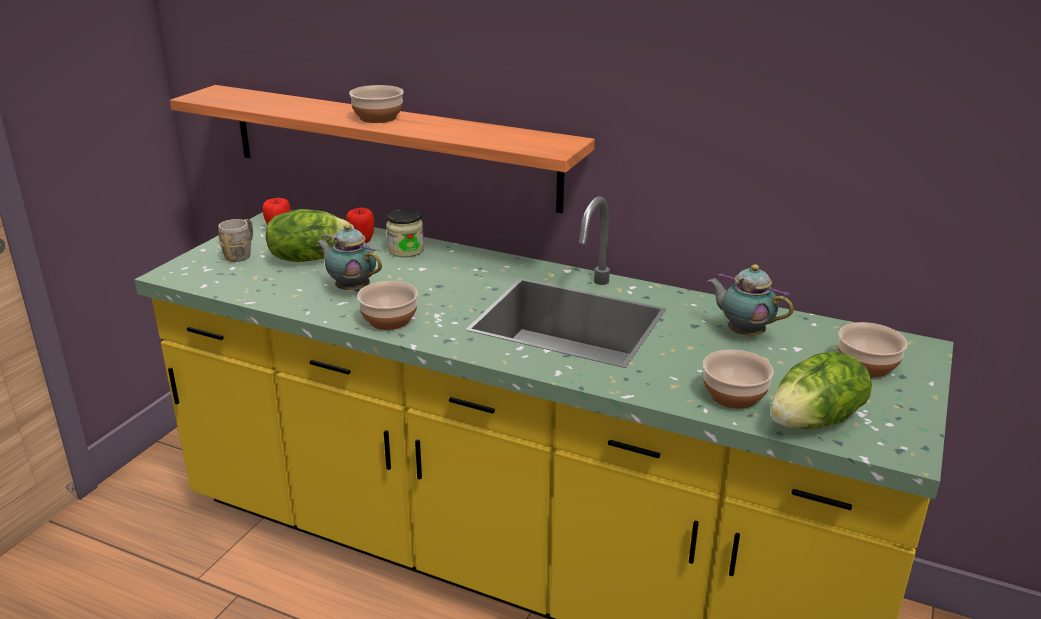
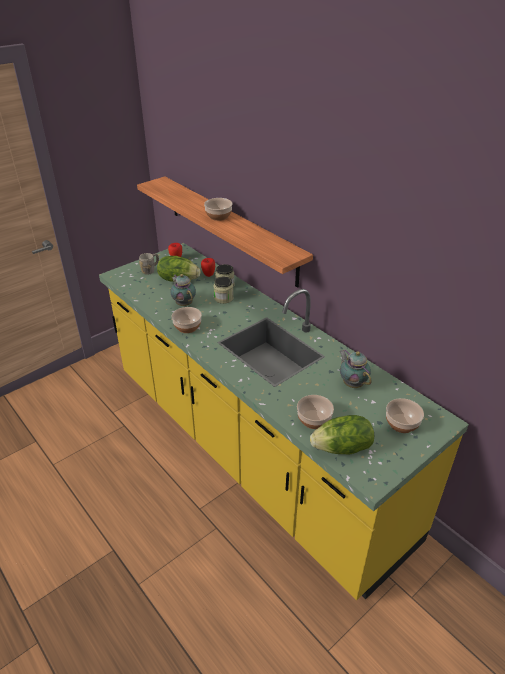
camera: 25 degrees right, 10 degrees up
none -> jar [213,276,233,304]

